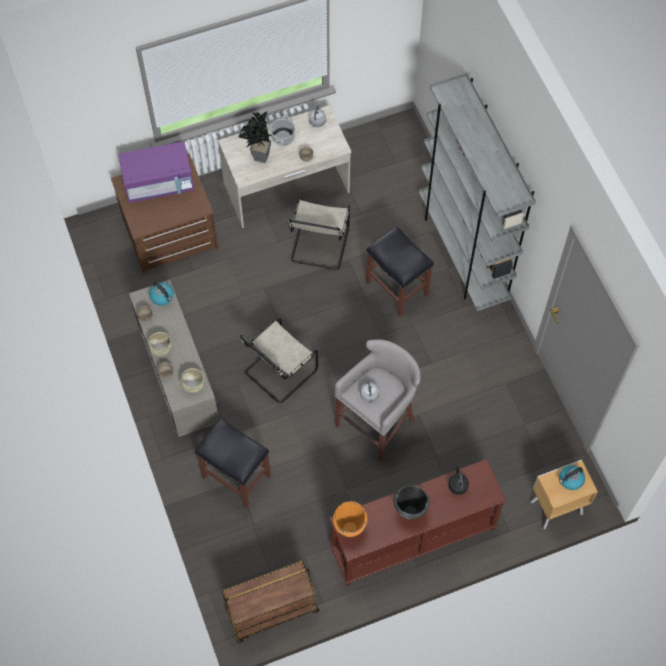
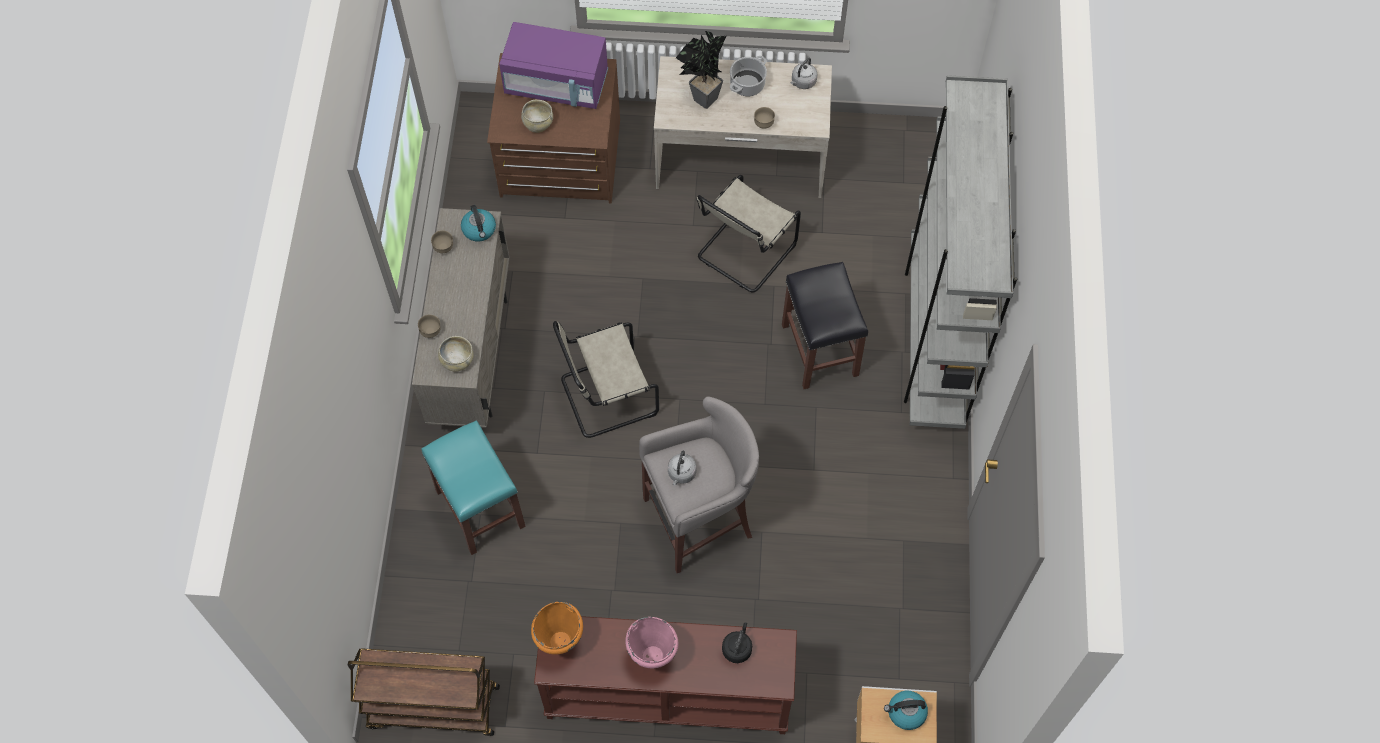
camera: 25 degrees right, 0 degrees up
beige bowl [148,332,172,357] -> beige bowl moved to [521,100,553,133]
black stool [195,419,271,507] -> turquoise stool [421,420,526,555]
black cooking pot [394,486,430,519] -> pink cooking pot [625,617,678,668]

